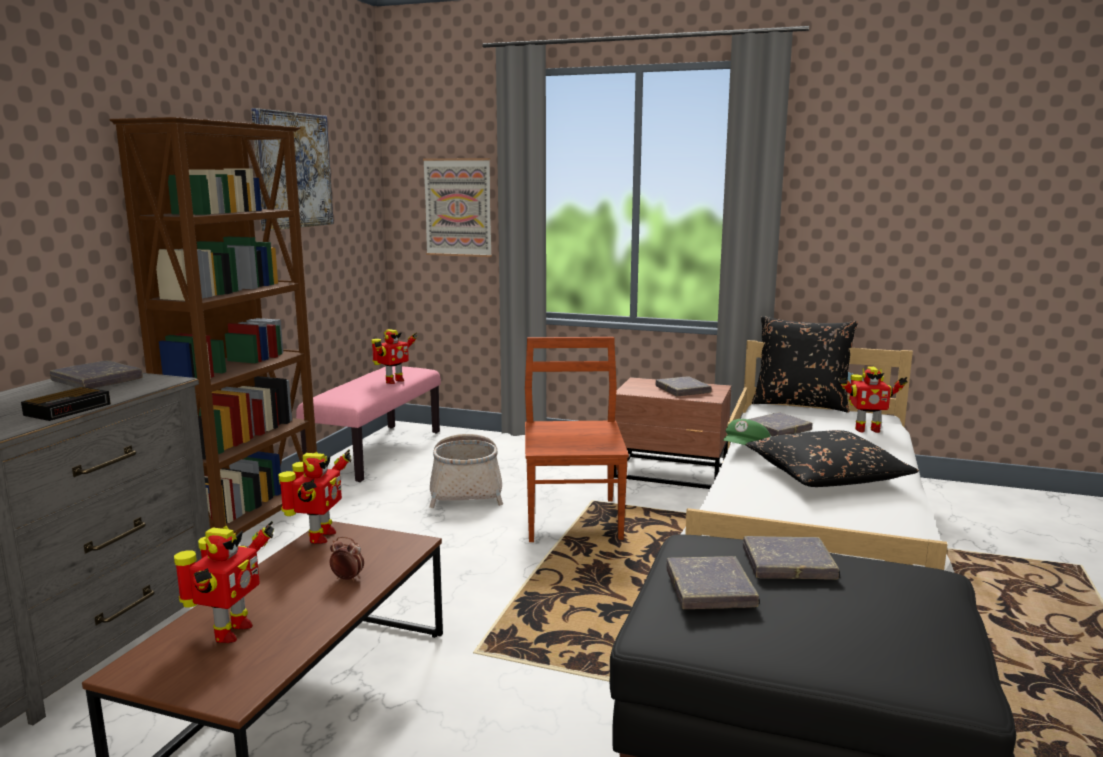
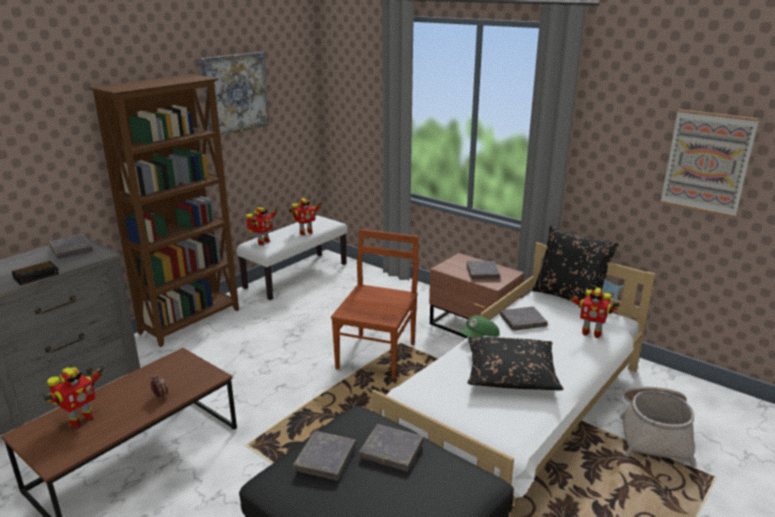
camera: 20 degrees right, 10 degrees up
toy robot [278,450,351,544] -> toy robot moved to [246,207,278,245]
pink bench [296,366,441,482] -> white bench [236,215,348,300]
picture [423,158,492,257] -> picture moved to [660,109,759,217]
basket [429,434,503,508] -> basket moved to [620,387,696,467]

